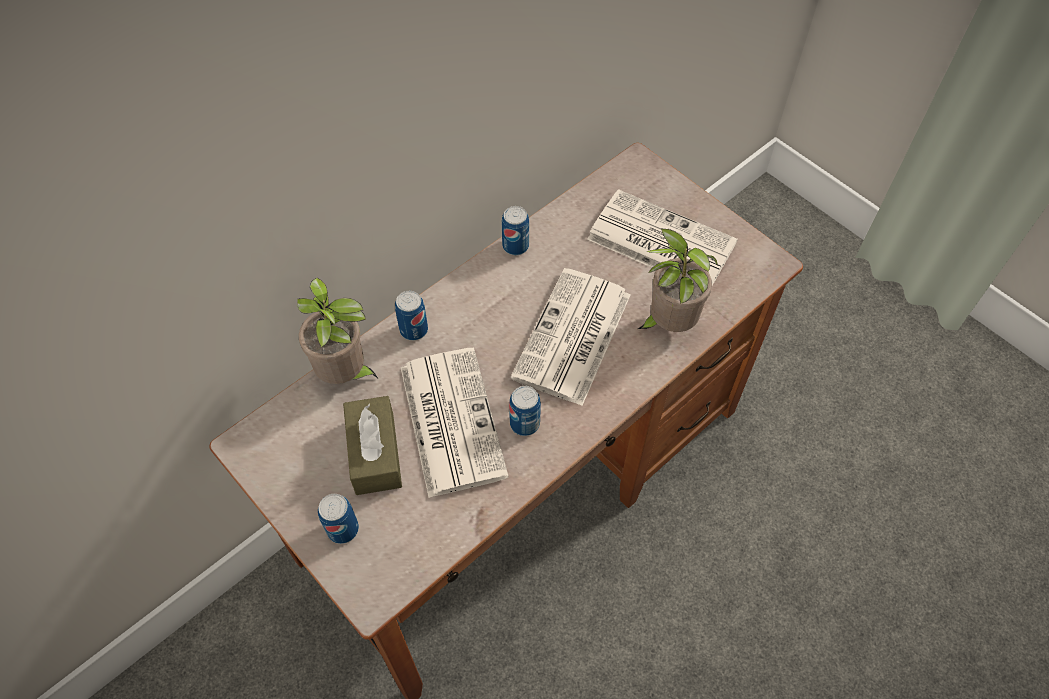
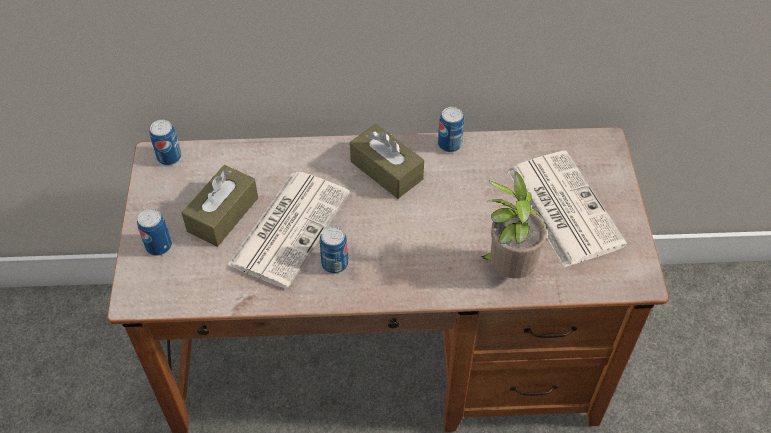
camera: 40 degrees right, 5 degrees down
potted plant [297,278,378,384] -> none
can [395,291,428,341] -> can moved to [150,120,181,165]
newspaper [511,268,631,406] -> none
none -> brown tissue box [350,124,424,199]

